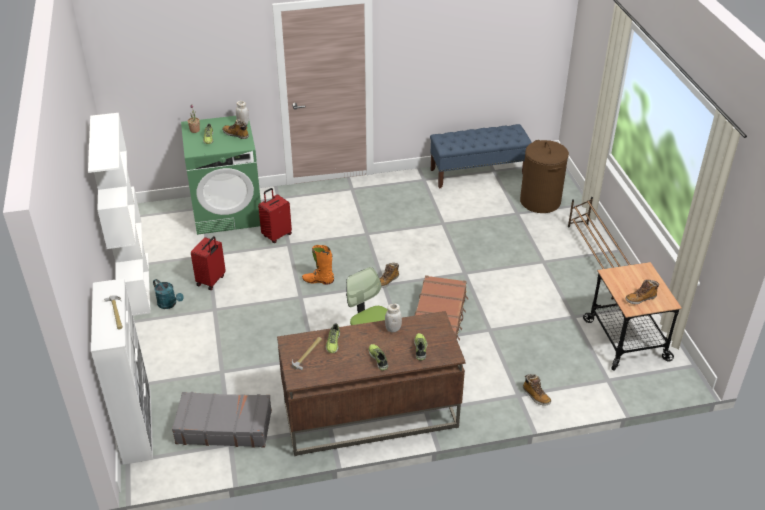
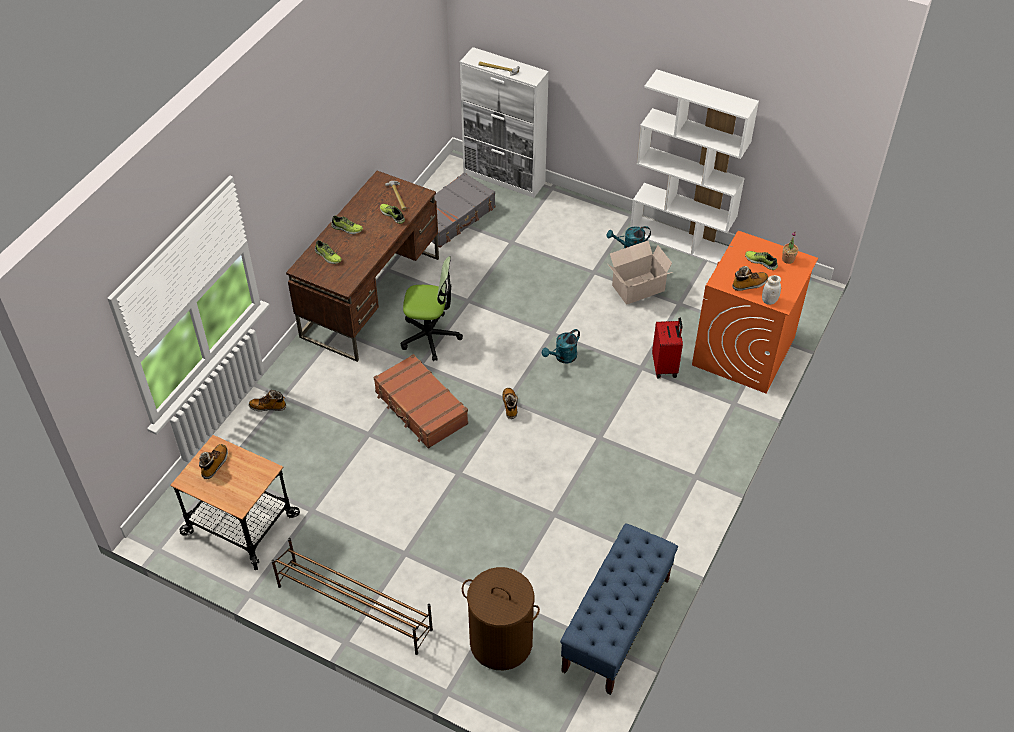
camera: 130 degrees right, 10 degrees up
green washing machine [181,116,261,235] -> orange washing machine [692,231,818,394]
red suitcase [191,236,226,290] -> cardboard box [608,240,673,305]
orange boot [302,245,334,285] -> turquoise watering can [542,329,580,363]
white jar [385,304,402,333] -> none

